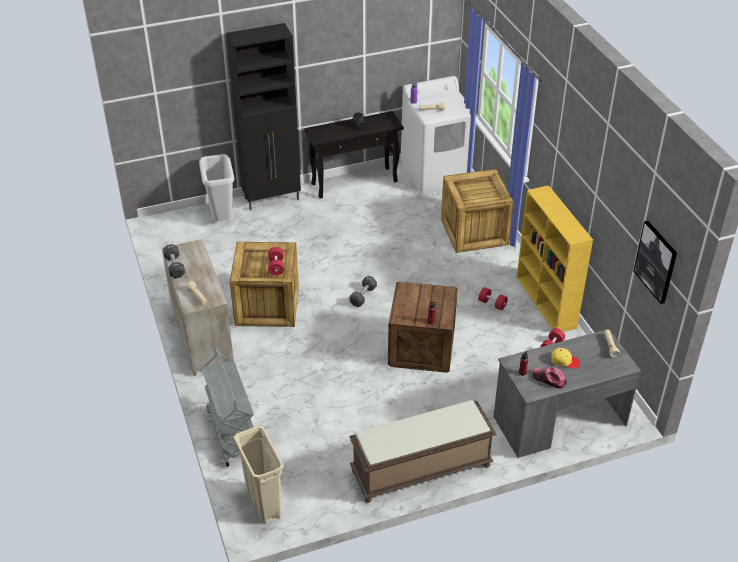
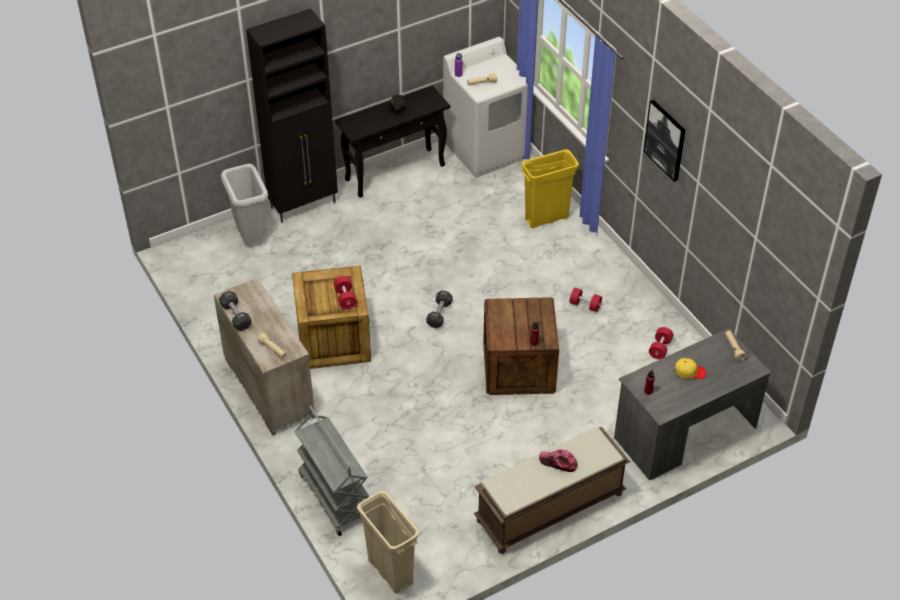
camera: 10 degrees left, 5 degrees up
crate [441,169,514,253] -> yellow trash can [521,149,579,228]
yellow bookcase [516,185,593,332] -> none
cap [532,367,567,389] -> cap moved to [539,449,578,472]
picture [633,221,677,304] -> picture moved to [644,100,685,182]

